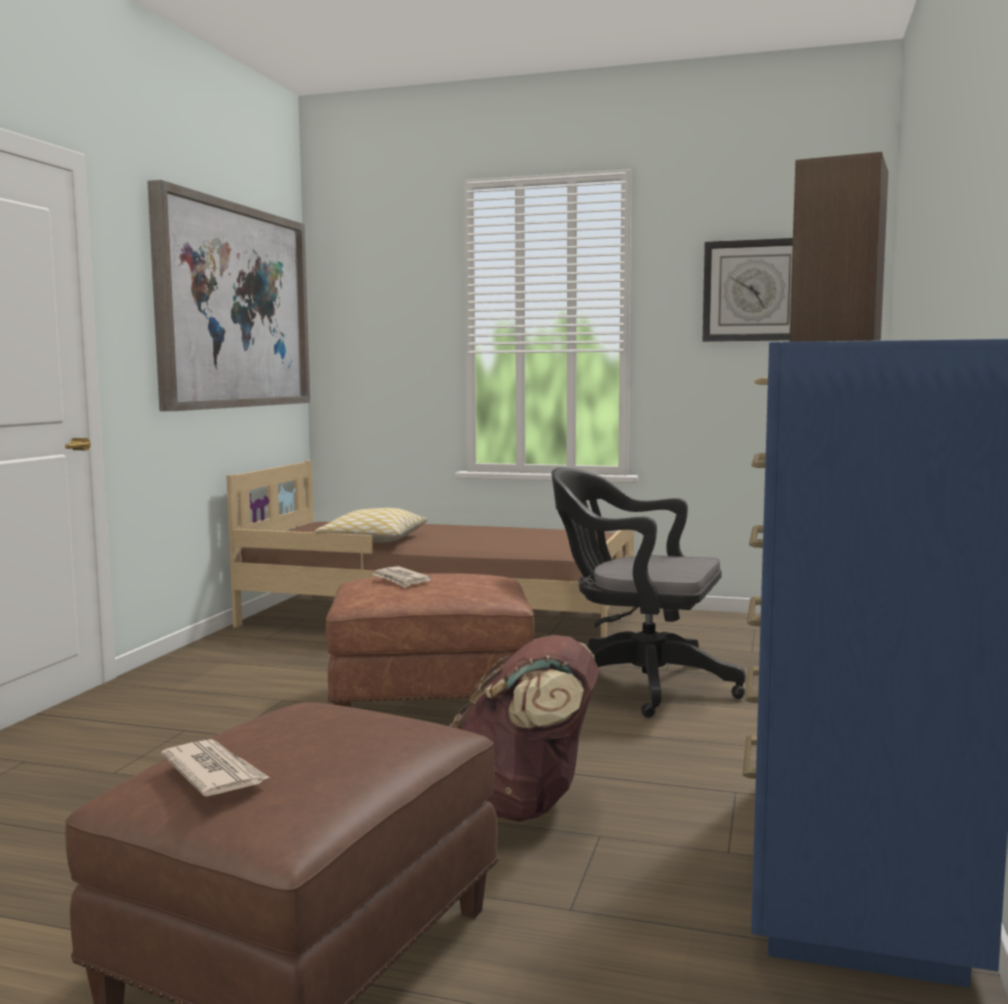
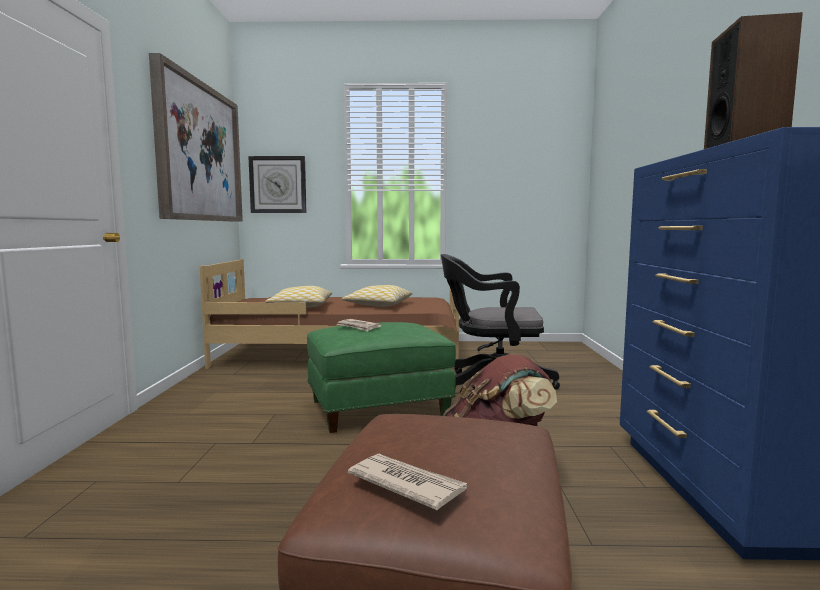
camera: 15 degrees left, 0 degrees up
brown ottoman [326,573,534,707] -> green ottoman [307,322,456,433]
wall clock [703,238,793,342] -> wall clock moved to [248,156,307,213]
none -> pillow [342,285,413,307]

